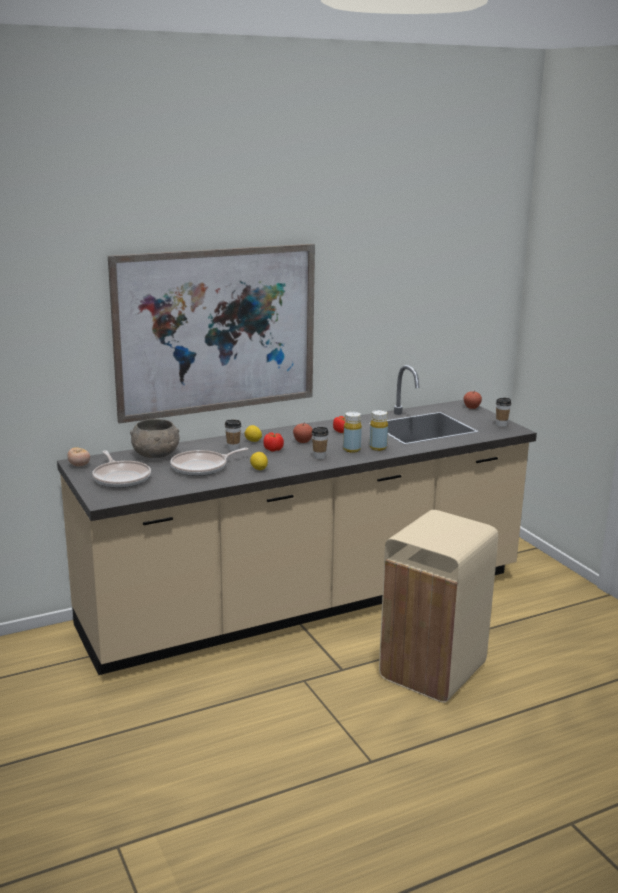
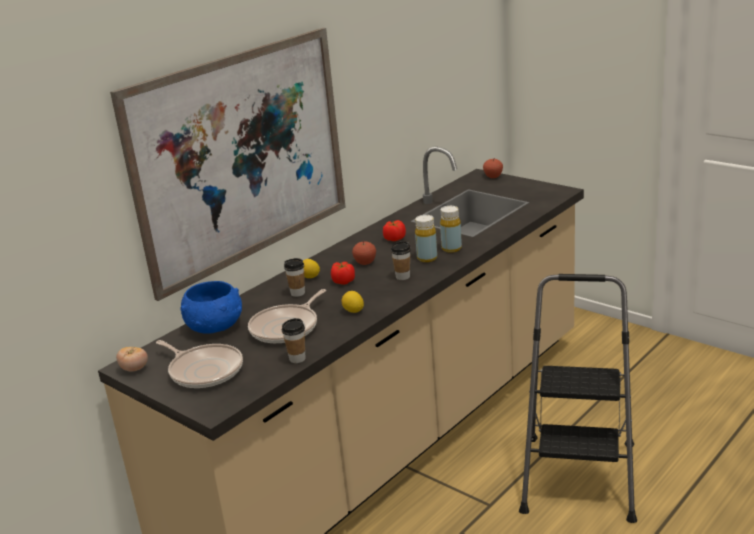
camera: 20 degrees left, 5 degrees up
grey bowl [130,419,180,458] -> blue bowl [180,281,242,334]
beige trash can [379,510,498,703] -> black step ladder [519,274,637,523]
cup [496,398,511,427] -> cup moved to [282,318,306,363]

